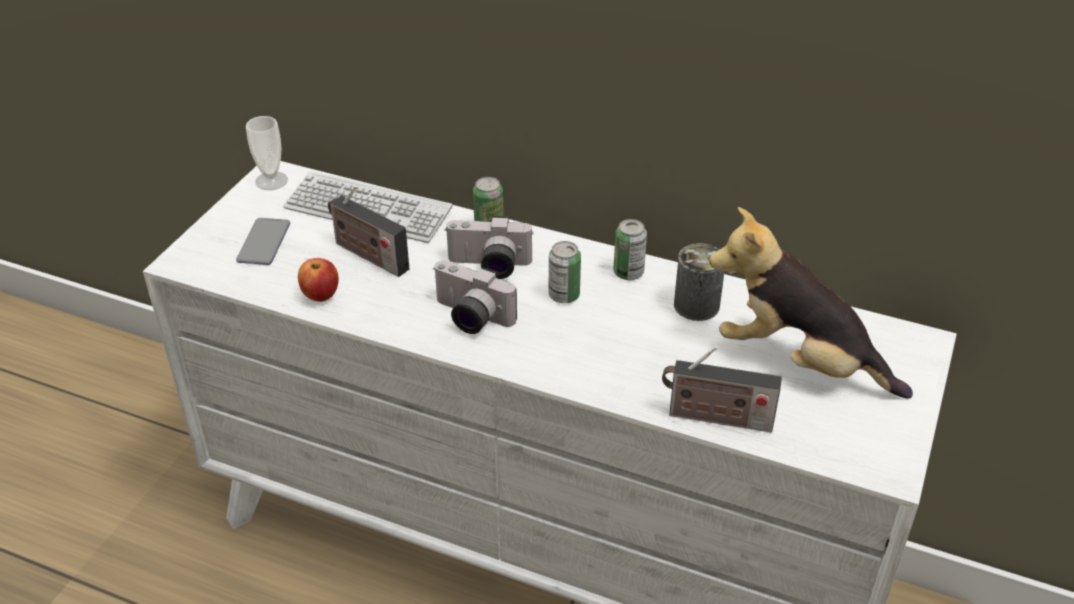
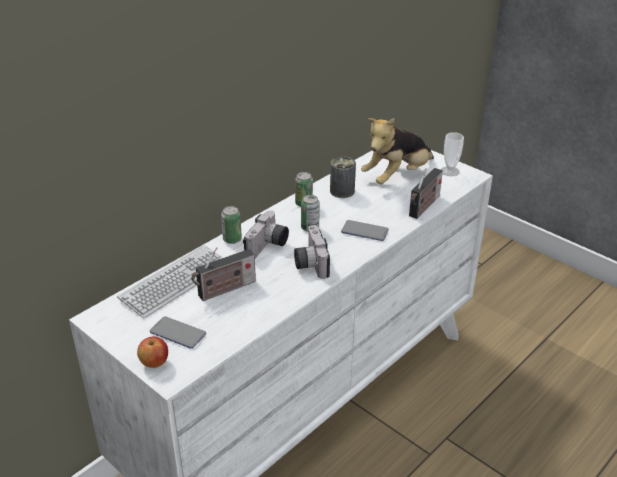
camera: 70 degrees left, 5 degrees down
cup [246,116,288,190] -> cup moved to [441,132,464,176]
apple [298,258,339,302] -> apple moved to [137,337,168,368]
camera [433,261,517,334] -> camera turned 120 degrees clockwise [294,225,330,279]
none -> phone [341,220,389,241]

